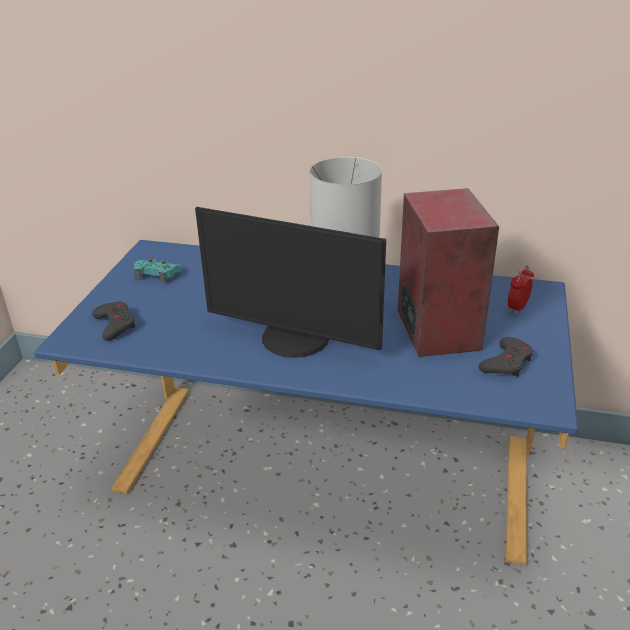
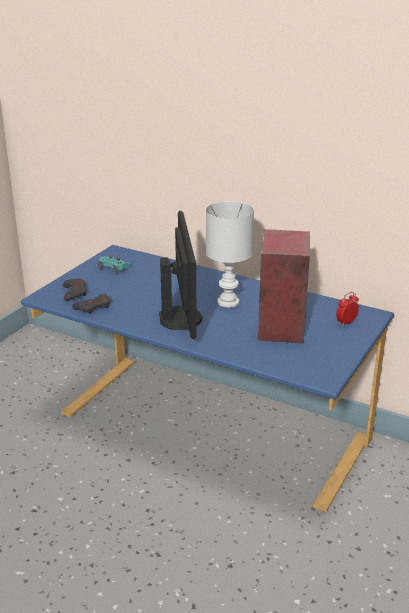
camera: 15 degrees right, 5 degrees down
monitor [195,207,386,358] -> monitor turned 135 degrees counterclockwise [159,211,203,340]
grey game controller [479,337,533,377] -> grey game controller moved to [72,294,110,314]

